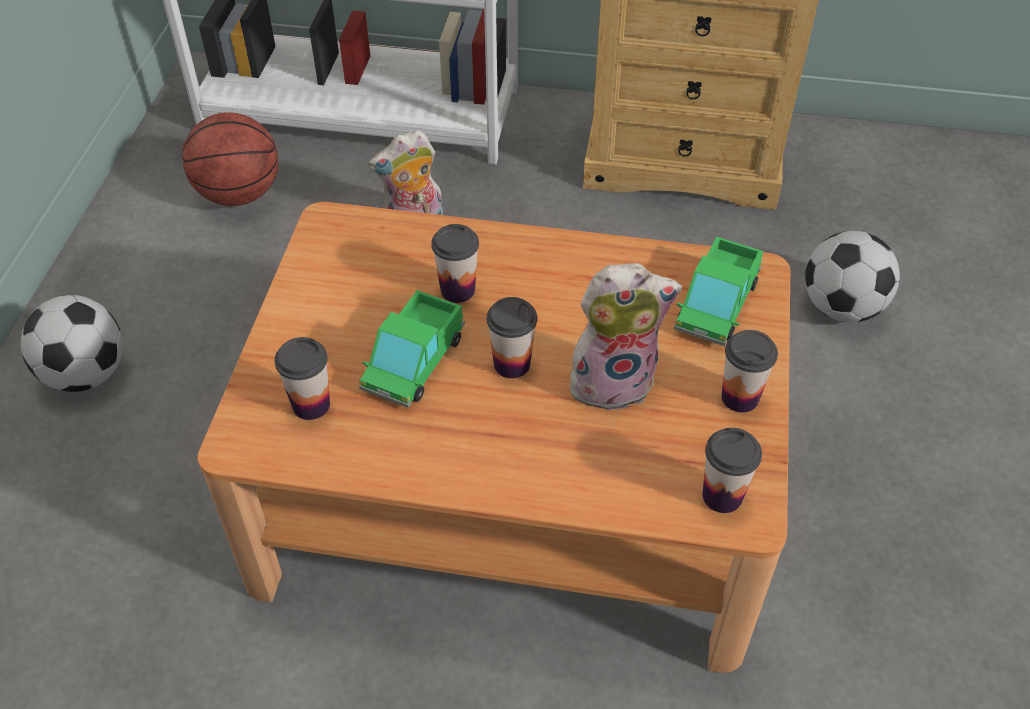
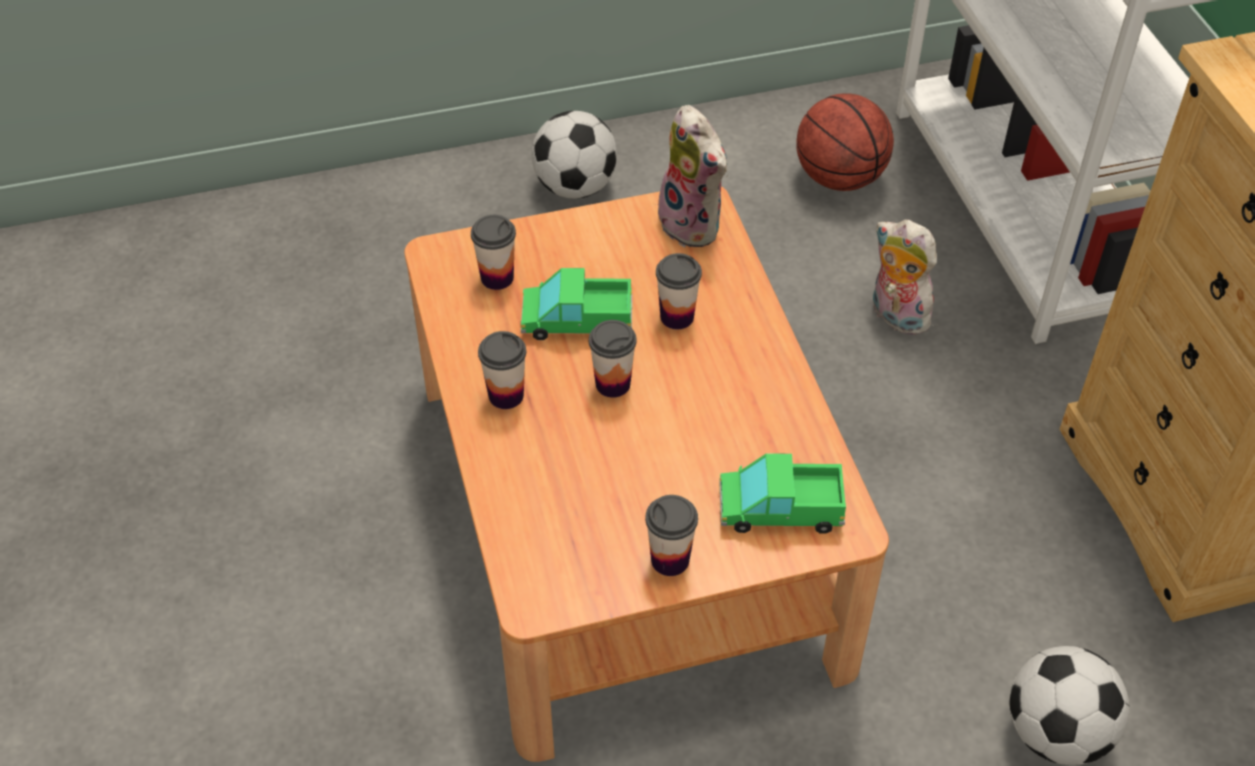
camera: 65 degrees right, 0 degrees up
plush toy [570,263,682,413] -> plush toy moved to [654,105,727,248]
cup [702,428,762,513] -> cup moved to [478,331,526,409]

